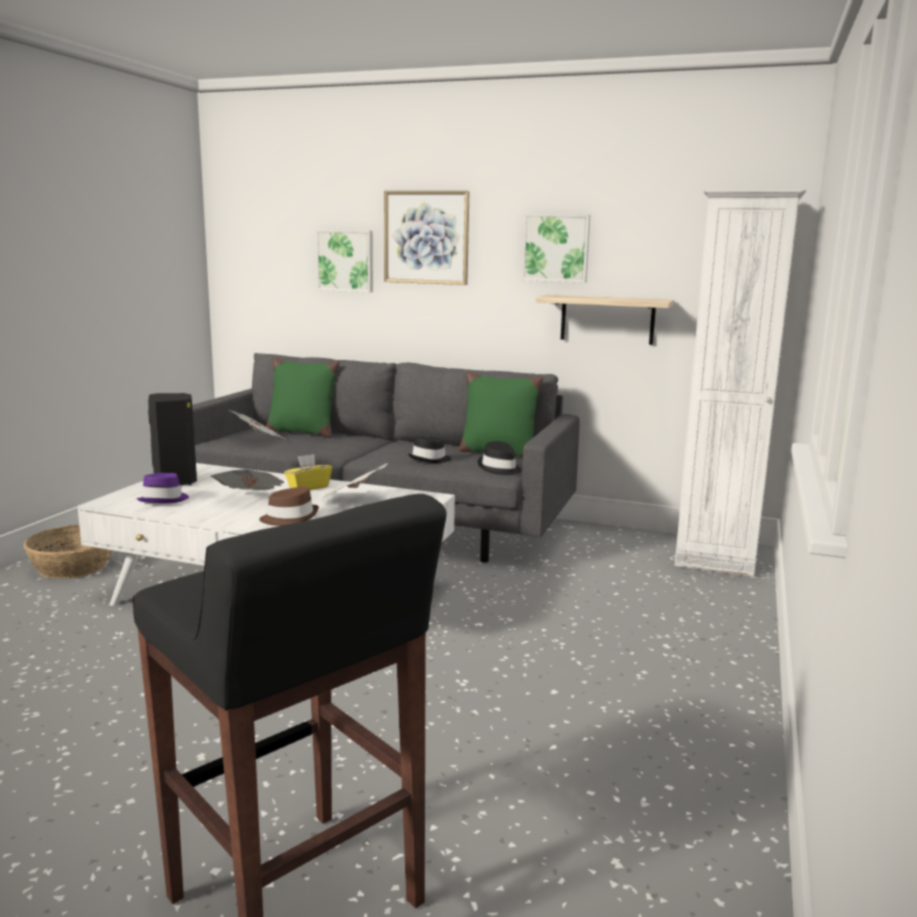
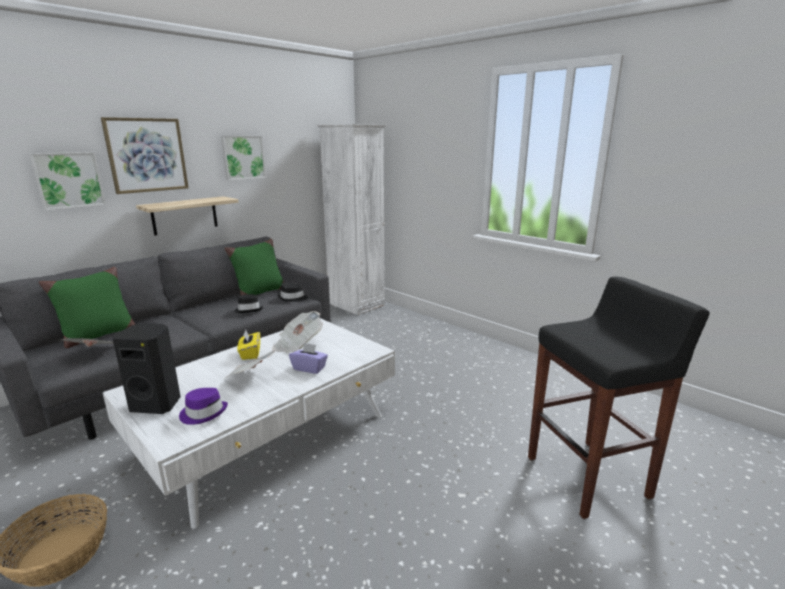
camera: 65 degrees left, 5 degrees up
brown hat [259,487,319,526] -> purple tissue box [289,343,328,374]
shelf [536,295,674,345] -> shelf moved to [136,196,239,236]

